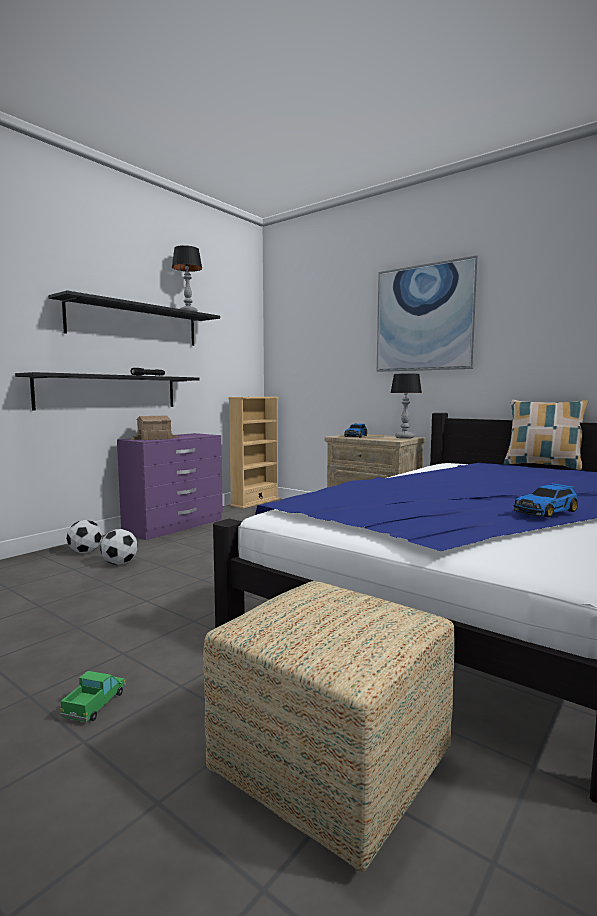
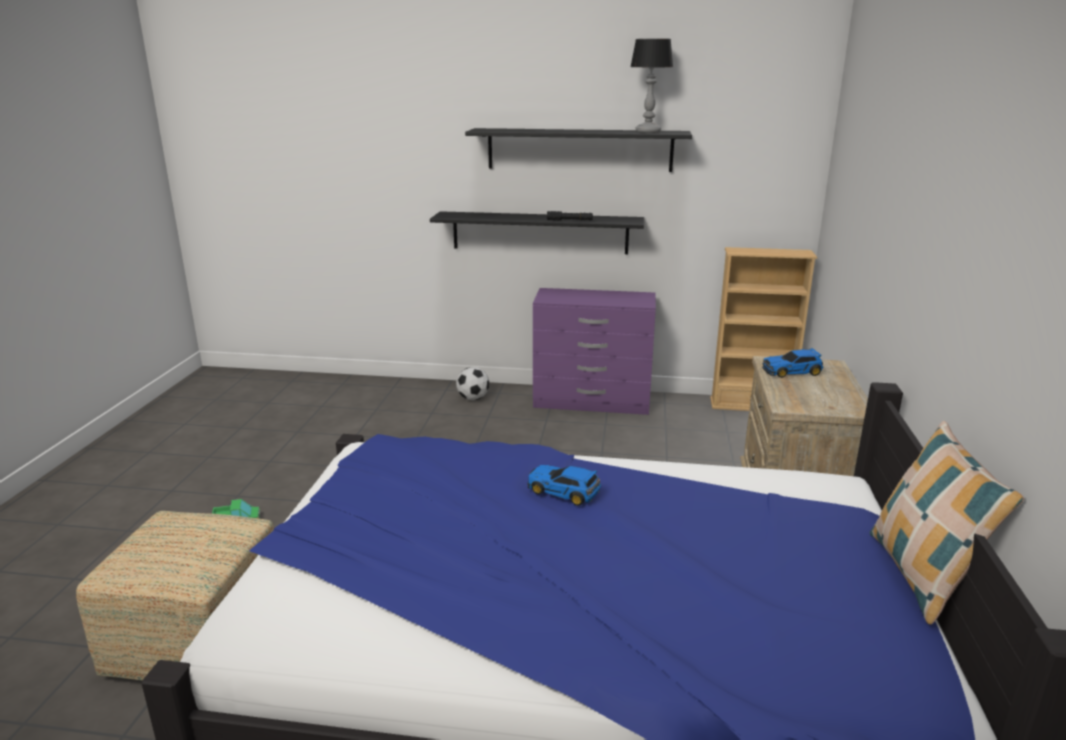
camera: 60 degrees right, 15 degrees up
football [100,529,138,565] -> none
toy house [130,415,179,440] -> none
picture [377,255,479,372] -> none
table lamp [391,373,422,439] -> none
toy car [514,483,578,517] -> toy car moved to [527,465,601,506]

